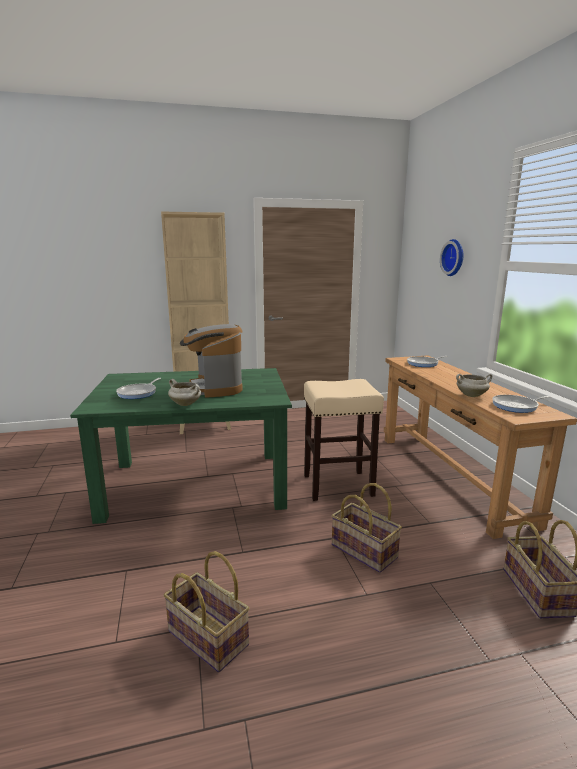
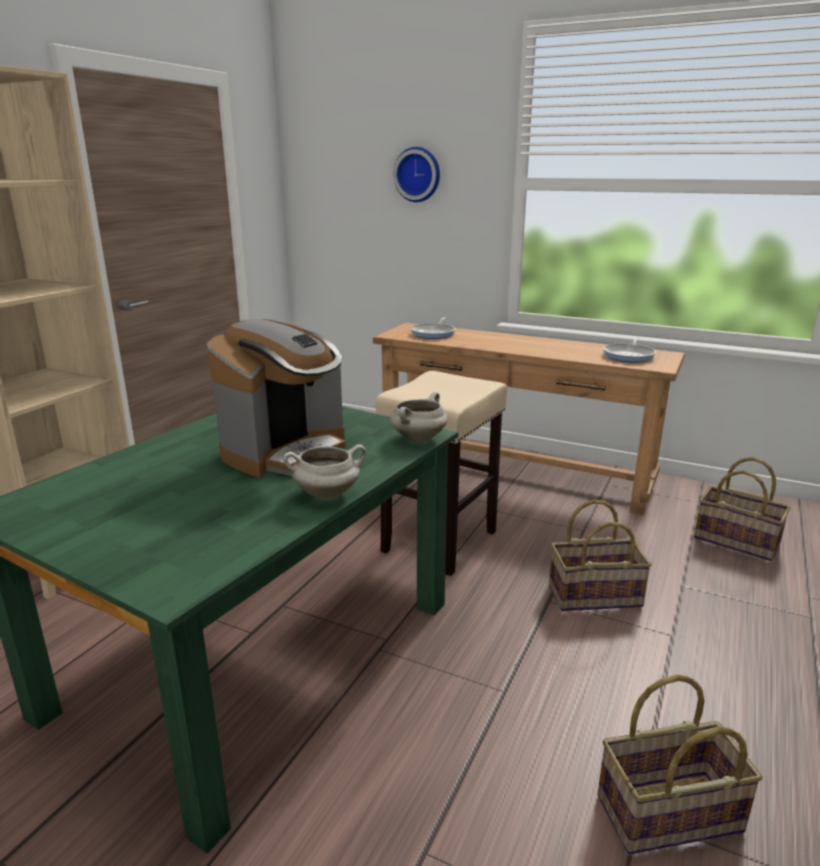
camera: 50 degrees left, 5 degrees up
frying pan [116,378,161,399] -> none
coffee machine [180,324,243,398] -> coffee machine turned 75 degrees counterclockwise [207,319,346,478]
white cooking pot [456,373,492,397] -> white cooking pot moved to [390,392,447,442]

